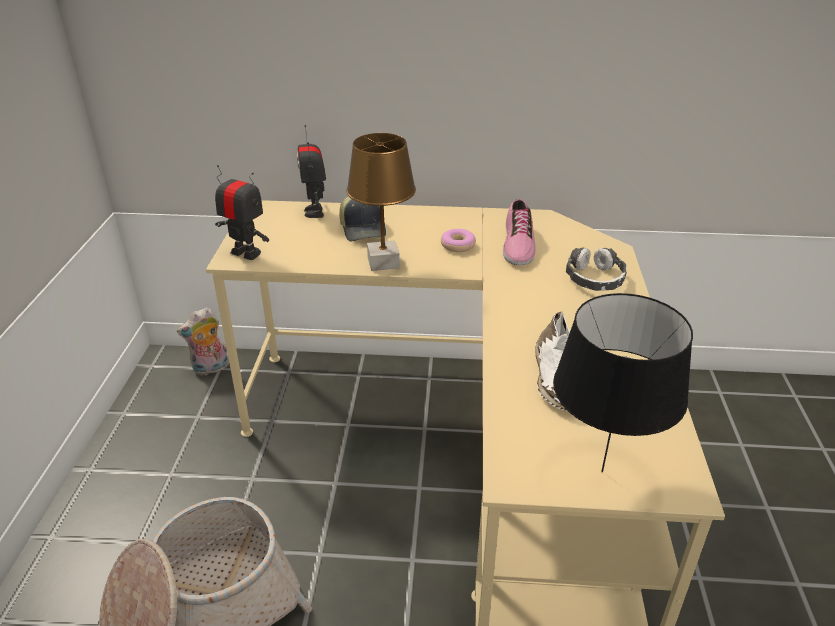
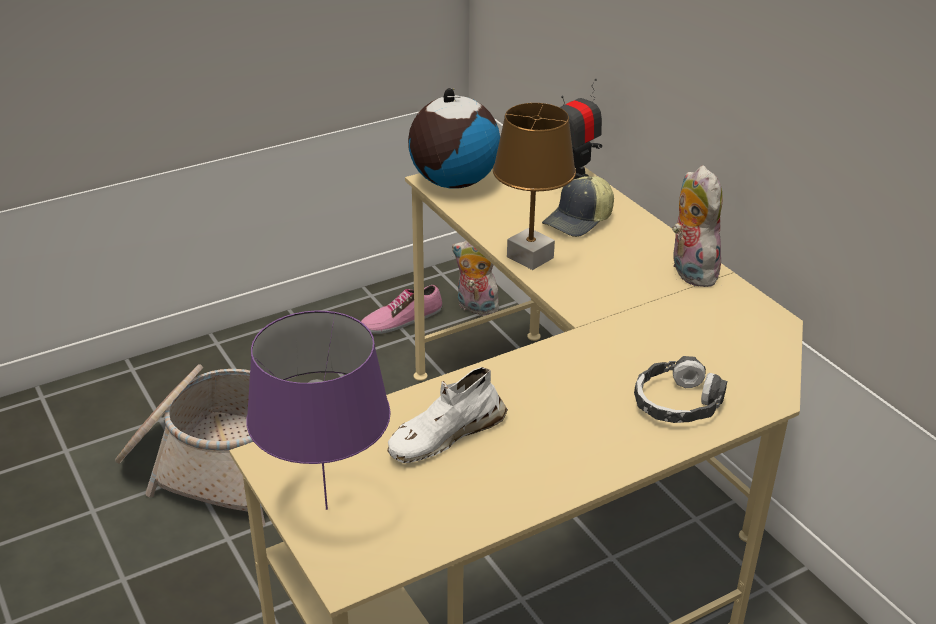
camera: 55 degrees right, 0 degrees up
toy robot [215,165,269,260] -> globe [408,88,500,189]
donut [441,229,476,252] -> none
shoe [503,199,536,265] -> shoe moved to [361,285,442,334]
black table lamp [553,293,693,473] -> purple table lamp [246,311,391,510]
none -> plush toy [672,165,722,287]

